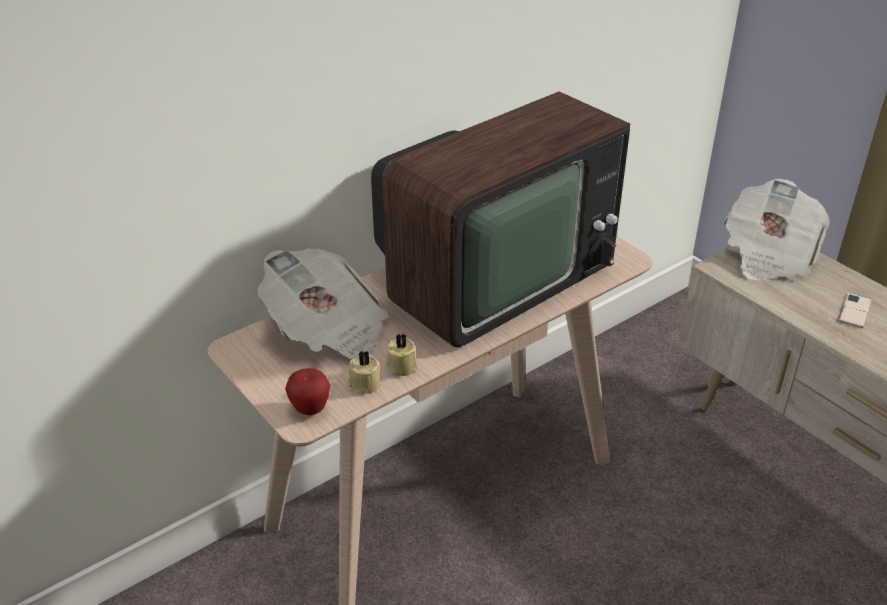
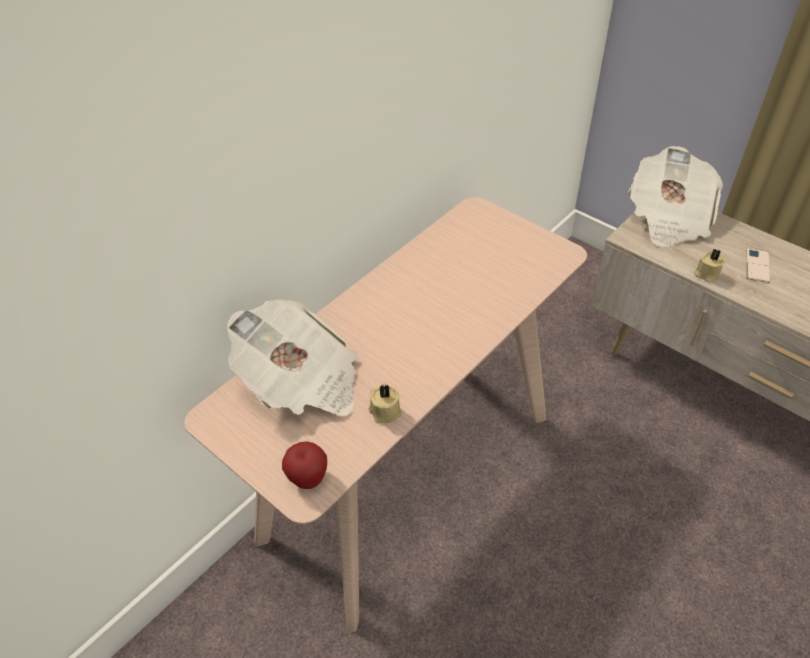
camera: 10 degrees left, 10 degrees up
beige candle [347,350,382,395] -> beige candle moved to [694,249,725,282]
television [371,92,630,347] -> none

